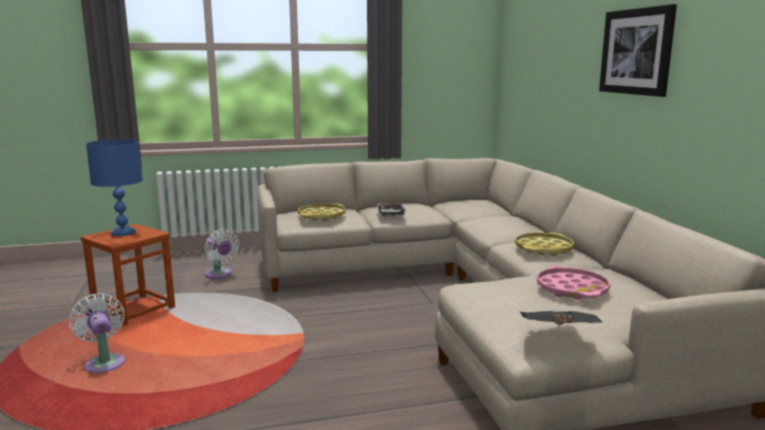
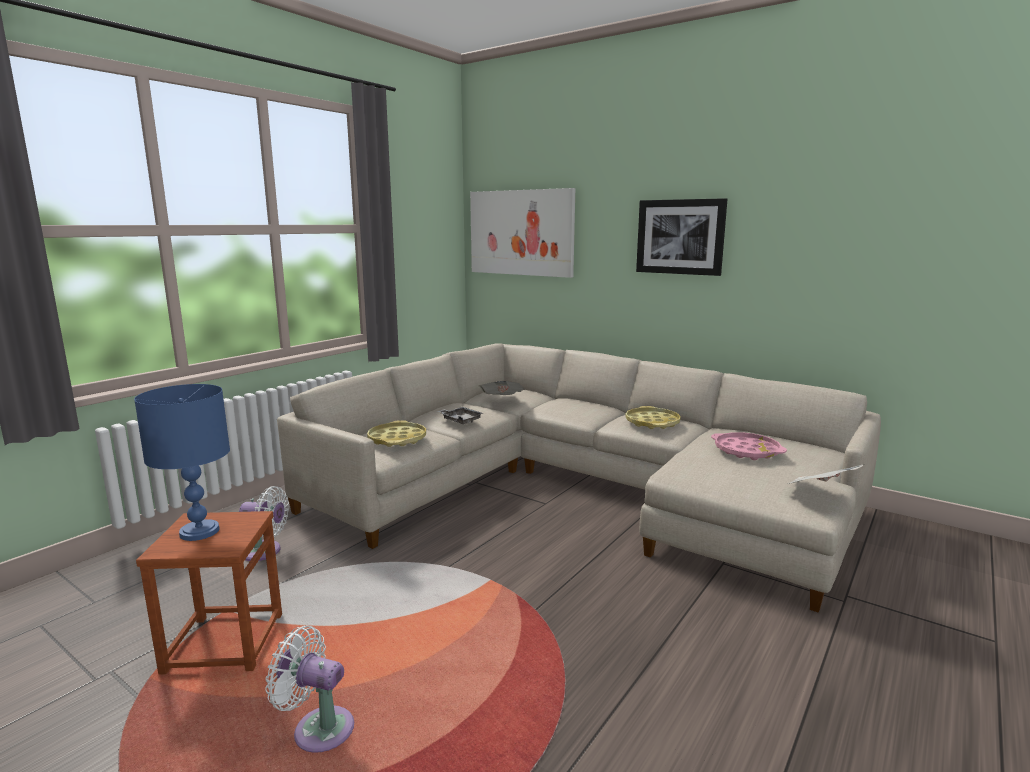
camera: 40 degrees left, 0 degrees up
none -> picture [470,188,575,278]
none -> newspaper [479,381,525,395]

